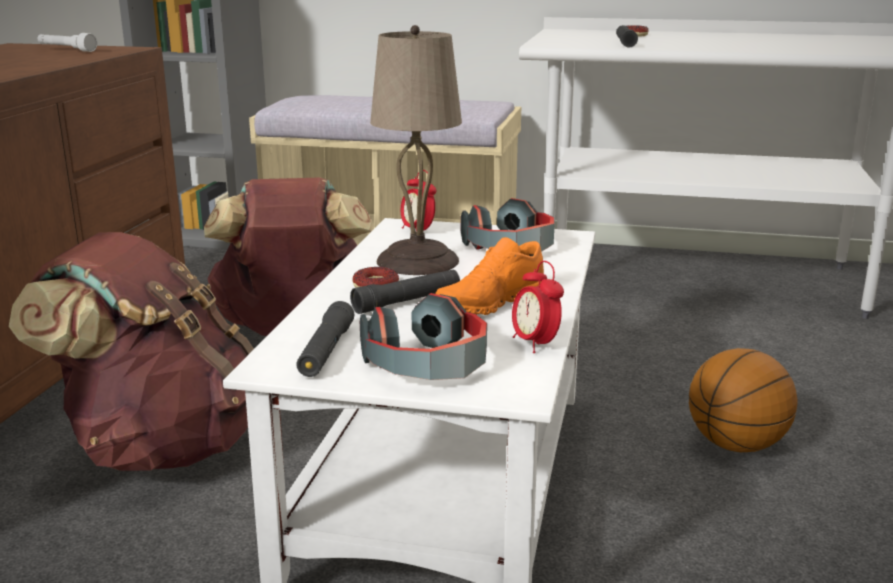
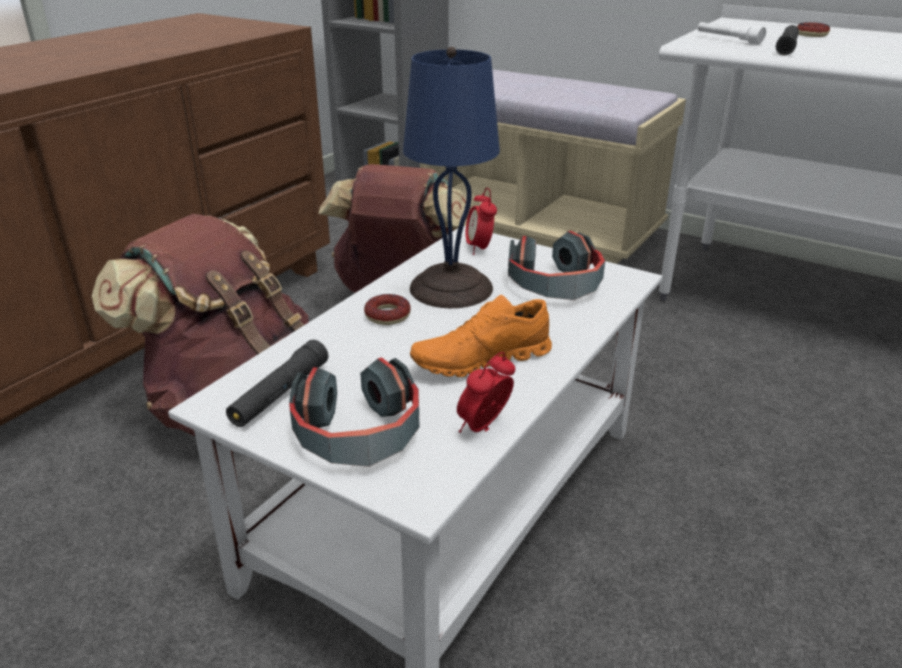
camera: 20 degrees right, 10 degrees up
white flashlight [37,33,98,52] -> white flashlight moved to [698,22,766,45]
black flashlight [350,270,460,314] -> none
beige table lamp [370,25,462,275] -> blue table lamp [403,47,500,308]
alarm clock [512,261,564,353] -> alarm clock turned 45 degrees clockwise [457,352,515,433]
basketball [689,348,798,452] -> none

